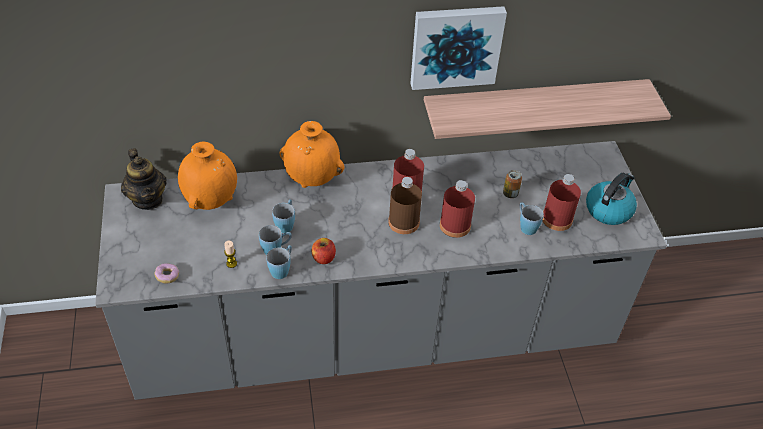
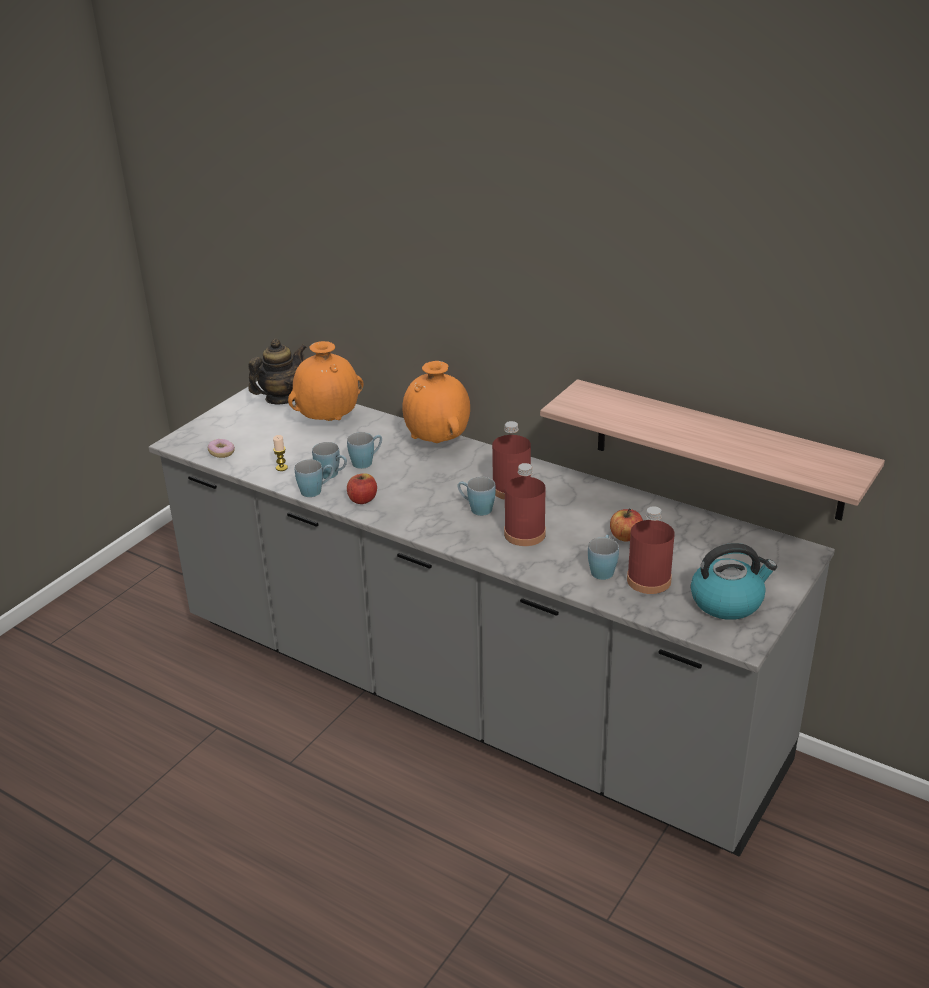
camera: 45 degrees right, 15 degrees down
teapot [121,148,167,210] -> teapot turned 150 degrees counterclockwise [248,338,307,405]
brown bottle [388,177,422,234] -> blue mug [458,477,496,516]
picture [410,6,507,90] -> none
can [503,170,522,198] -> apple [610,508,643,542]

